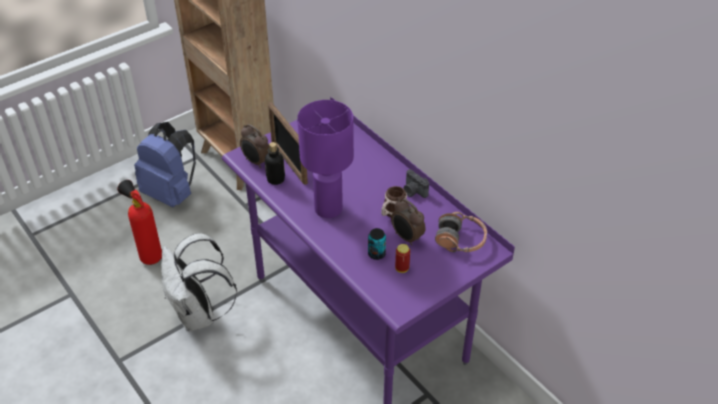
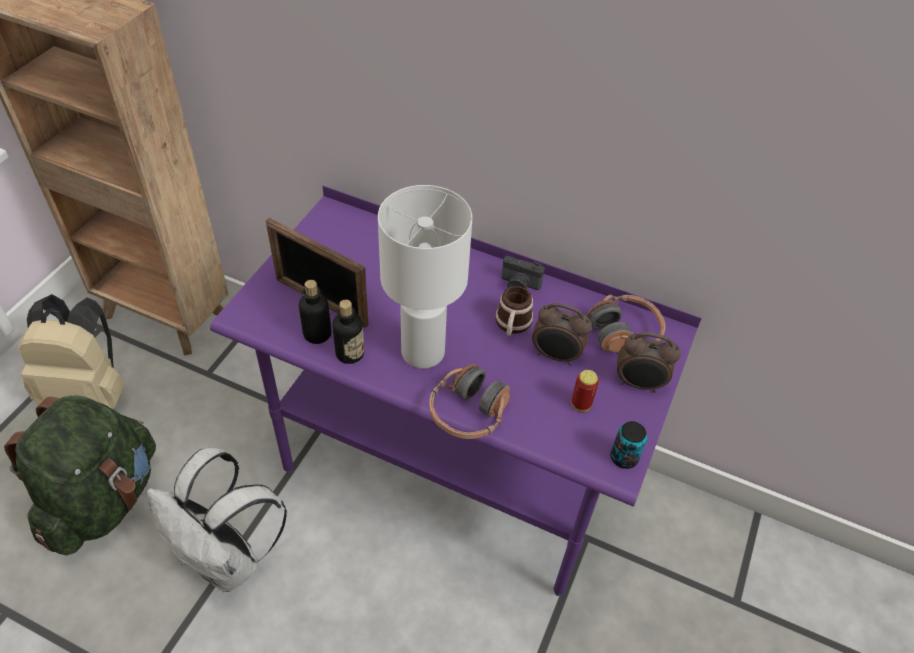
camera: 30 degrees left, 5 degrees up
fire extinguisher [117,180,162,265] -> green backpack [4,396,156,555]
blue backpack [134,122,196,207] -> beige backpack [18,294,125,408]
alarm clock [240,124,269,168] -> alarm clock moved to [617,332,681,393]
purple table lamp [297,100,354,218] -> white table lamp [378,185,472,369]
can [368,228,386,260] -> can moved to [610,421,647,469]
none -> bottle [332,300,364,364]
none -> headphones [429,364,510,439]

